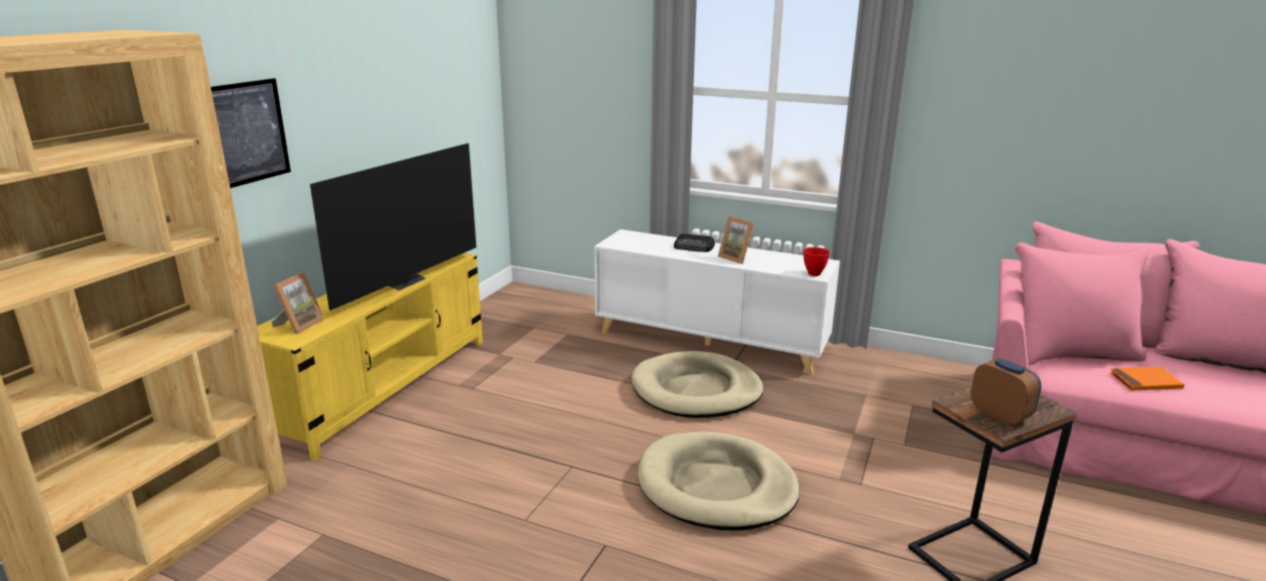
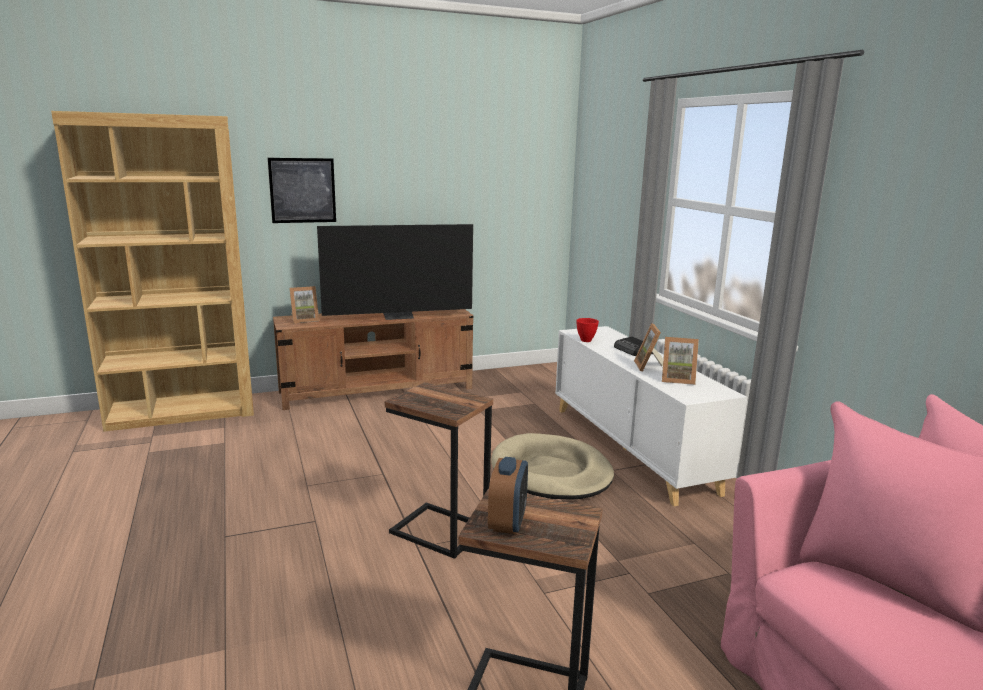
camera: 45 degrees right, 5 degrees down
yellow tv stand [257,253,483,461] -> brown tv stand [273,309,473,410]
beige dog bed [638,431,800,531] -> side table [385,382,493,559]
red bowl [803,247,830,276] -> red bowl moved to [576,318,599,342]
orange book [1109,367,1185,391] -> none
none -> picture frame [662,337,699,385]

